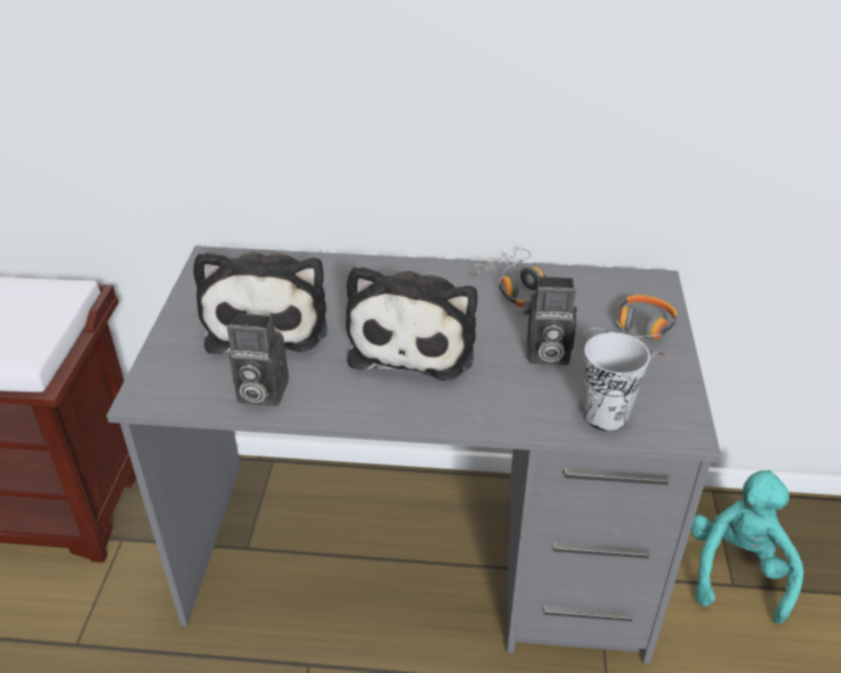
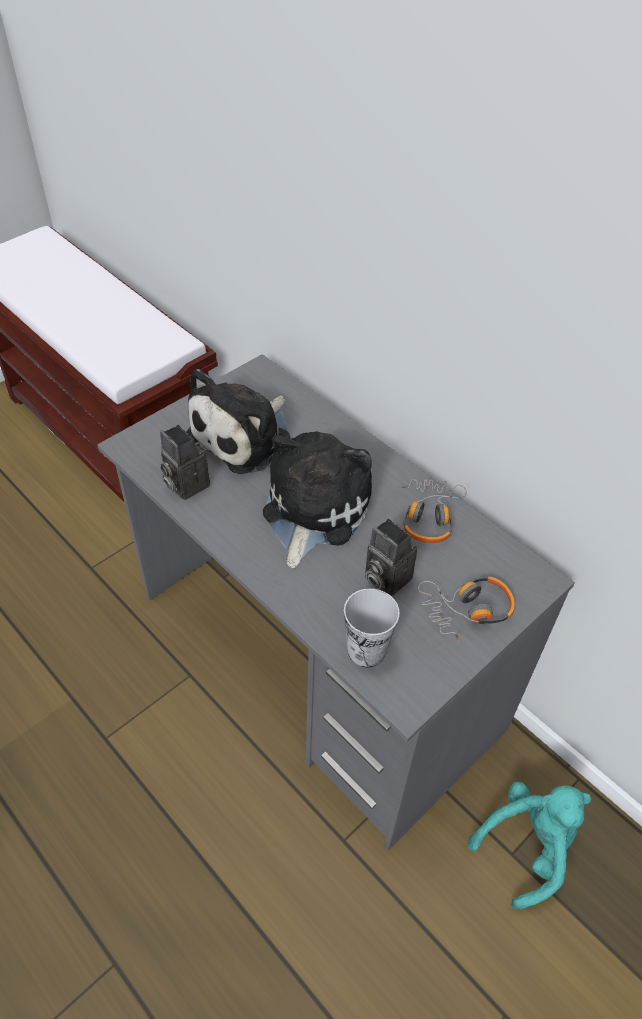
camera: 40 degrees right, 10 degrees up
plush toy [346,265,477,381] -> plush toy turned 150 degrees clockwise [263,431,372,569]

